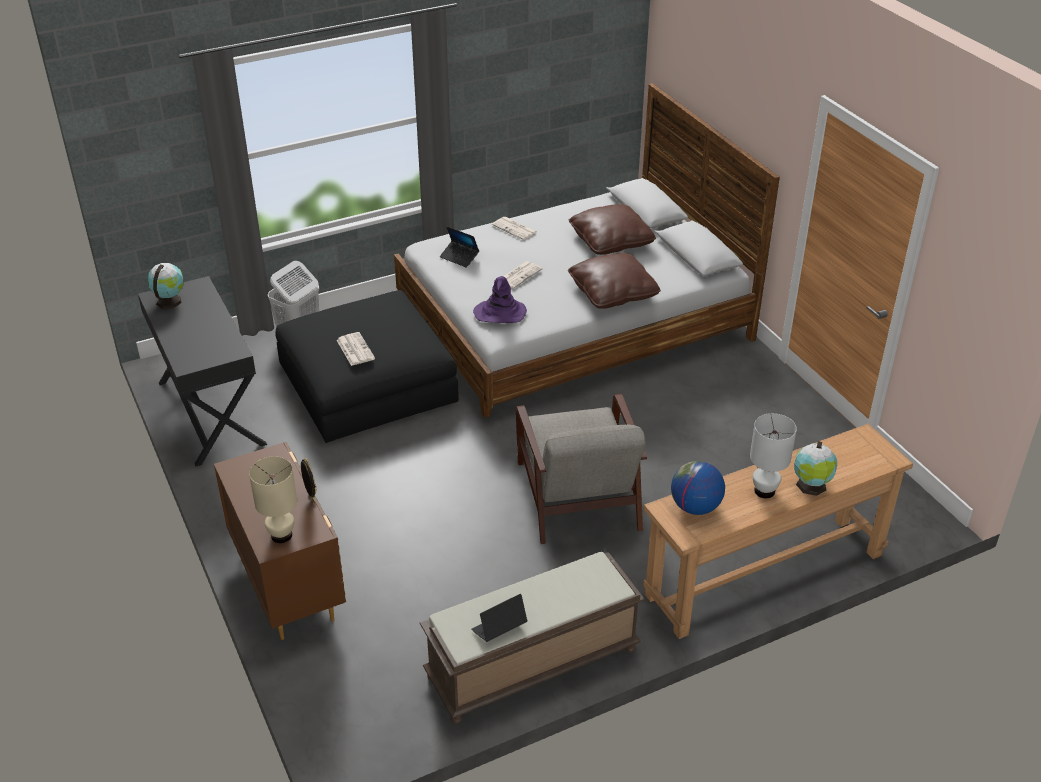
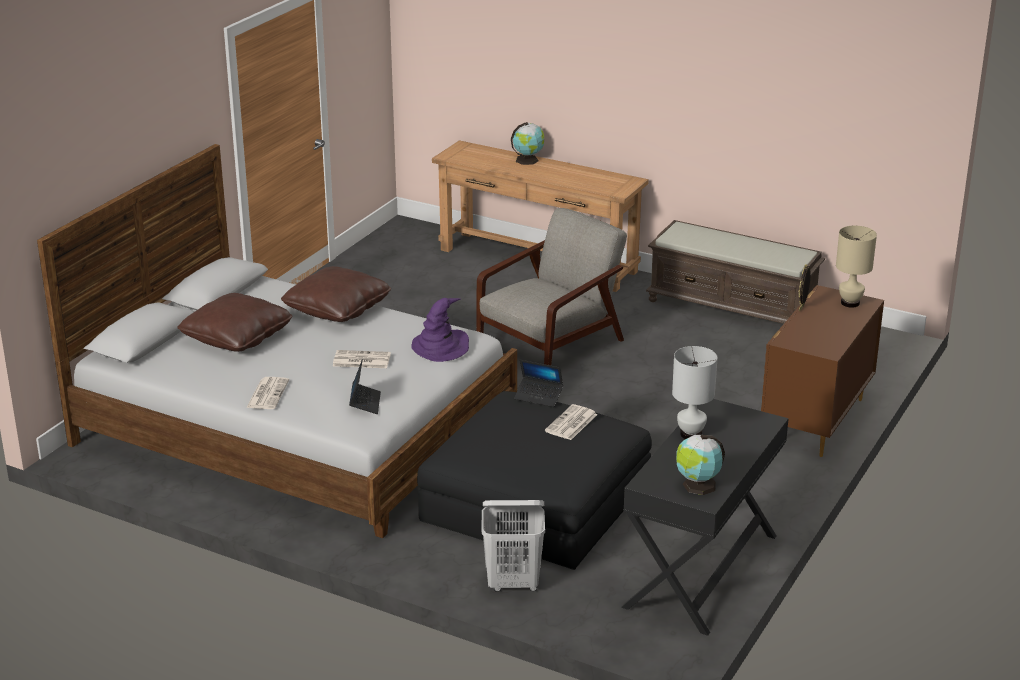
camera: 125 degrees left, 10 degrees down
laptop [471,594,528,642] -> laptop moved to [514,360,563,407]
globe [671,461,725,515] -> none
white table lamp [750,413,797,498] -> white table lamp moved to [672,346,718,439]

